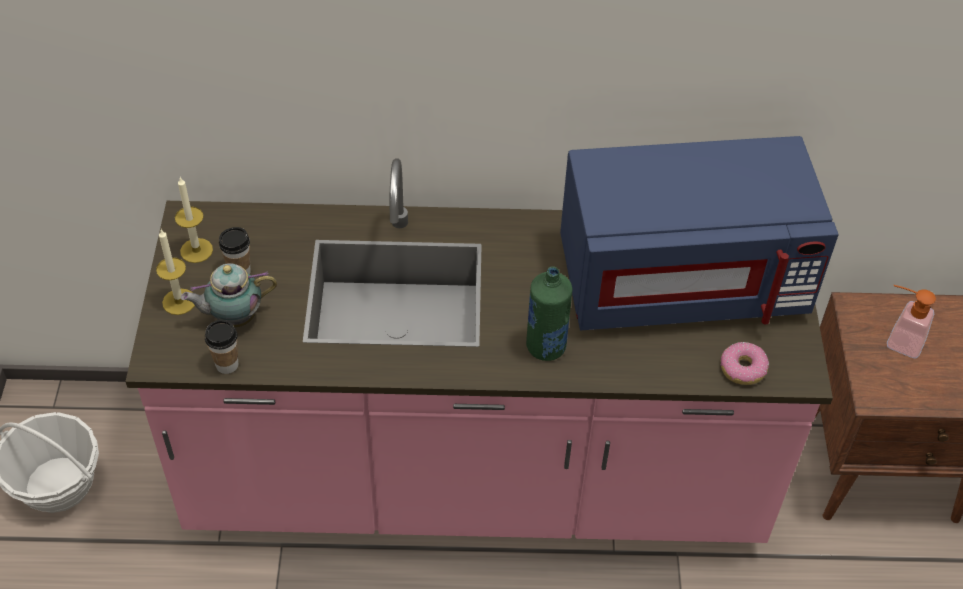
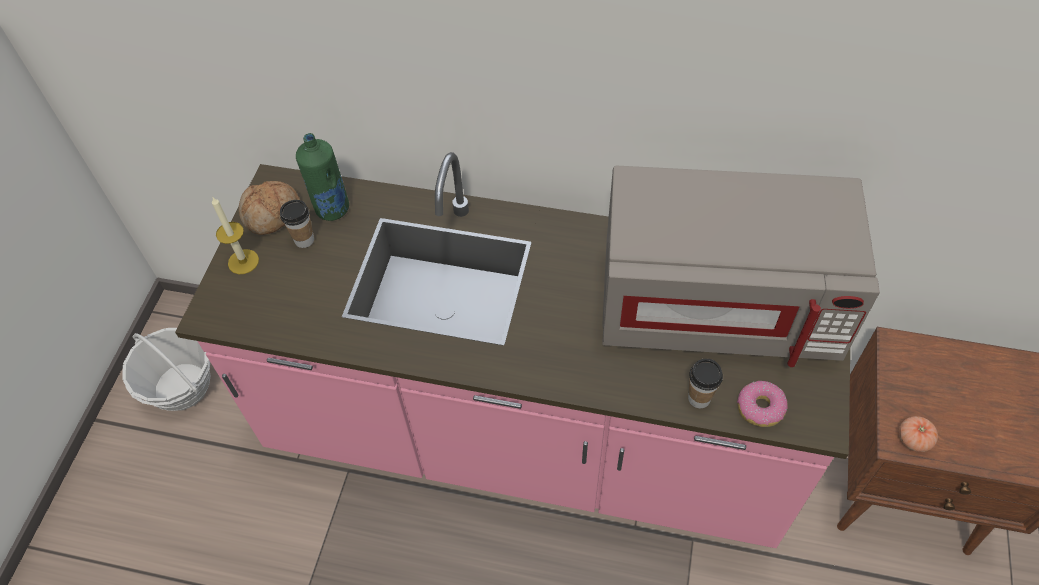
camera: 15 degrees right, 5 degrees up
candle [175,177,213,263] -> bread [239,181,300,235]
teapot [181,263,277,327] -> none
cup [205,320,238,374] -> cup moved to [688,358,723,408]
green bottle [526,266,572,361] -> green bottle moved to [296,133,349,221]
blue microwave [560,136,839,330] -> grey microwave [602,166,880,367]
soap dispenser [887,285,936,359] -> none
none -> tomato [899,416,938,452]

